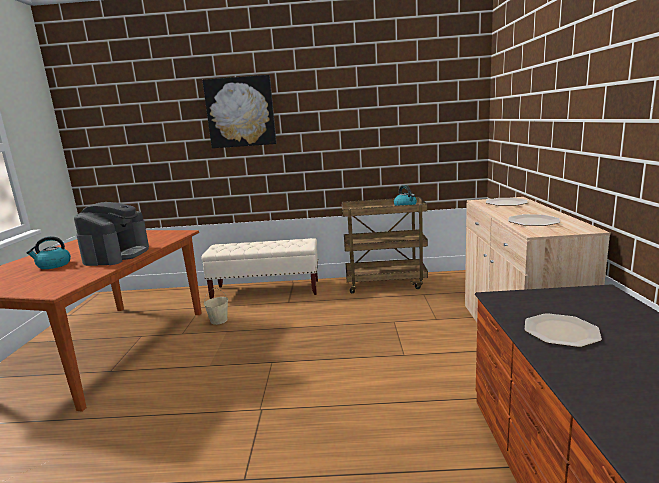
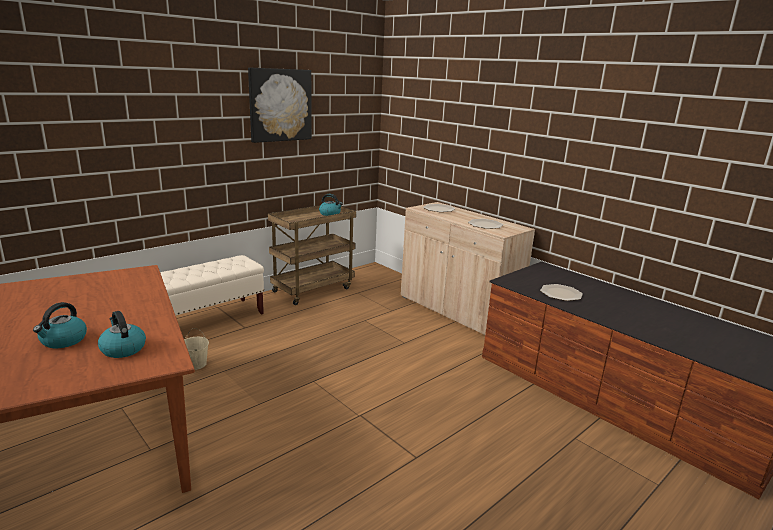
camera: 45 degrees left, 5 degrees up
coffee machine [74,202,149,266] -> none
picture [202,75,276,148] -> picture moved to [248,67,312,143]
none -> kettle [98,311,146,358]

